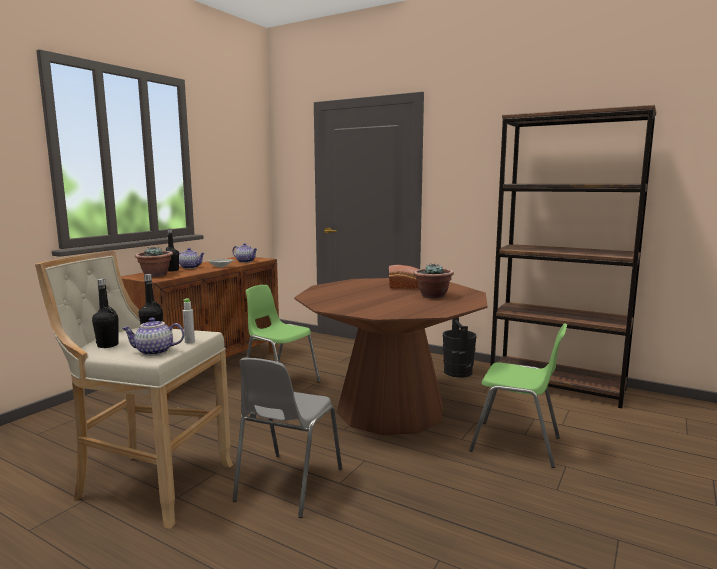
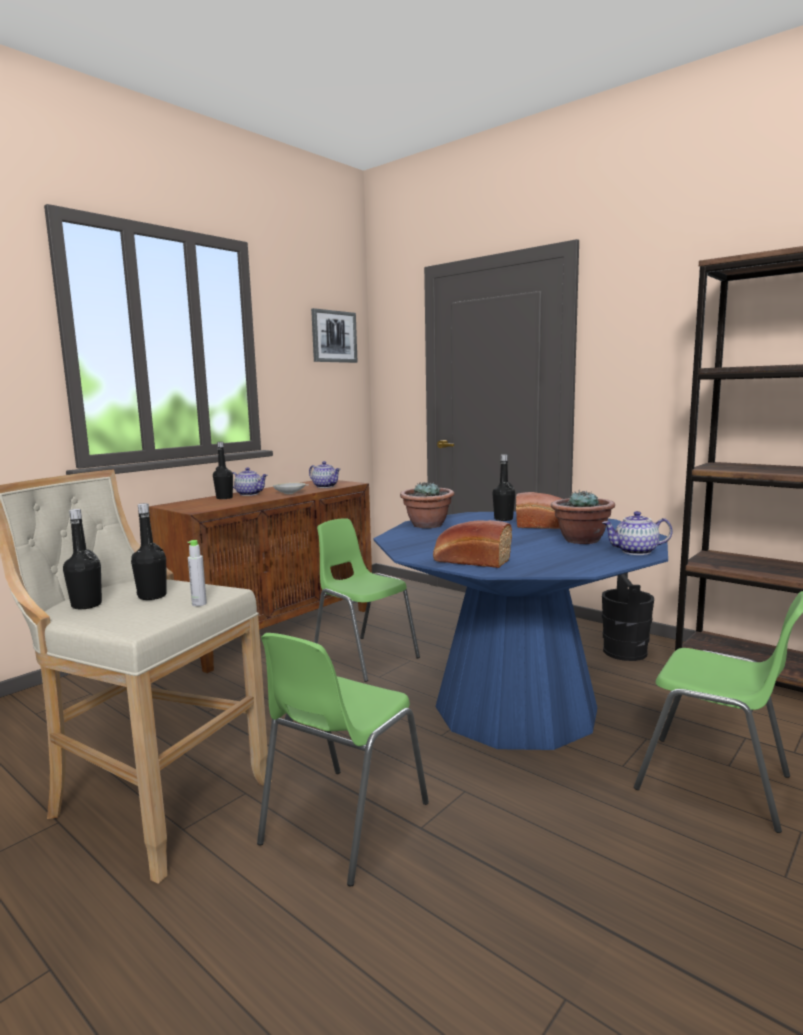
camera: 10 degrees right, 0 degrees up
teapot [121,318,184,356] -> teapot moved to [602,511,673,555]
potted plant [135,247,173,277] -> potted plant moved to [400,482,454,528]
grey chair [232,358,342,518] -> green chair [257,633,429,886]
brown dining table [294,278,488,435] -> blue dining table [373,511,668,750]
none -> picture [311,308,358,363]
none -> bread [433,520,512,568]
none -> black bottle [492,454,515,521]

